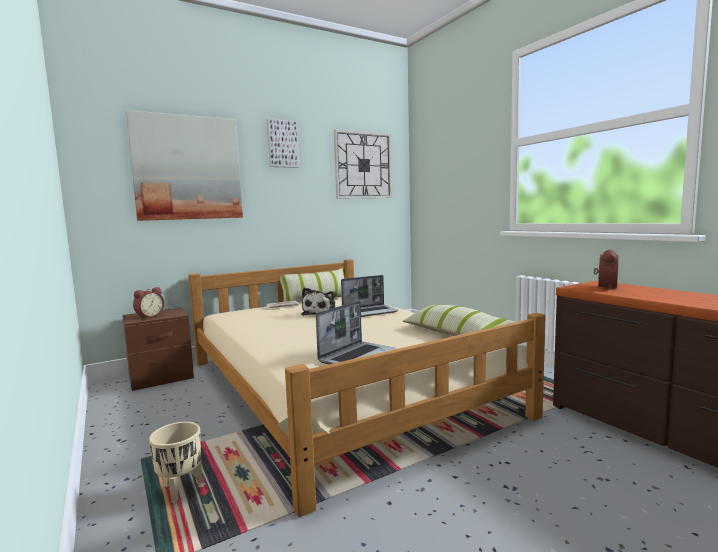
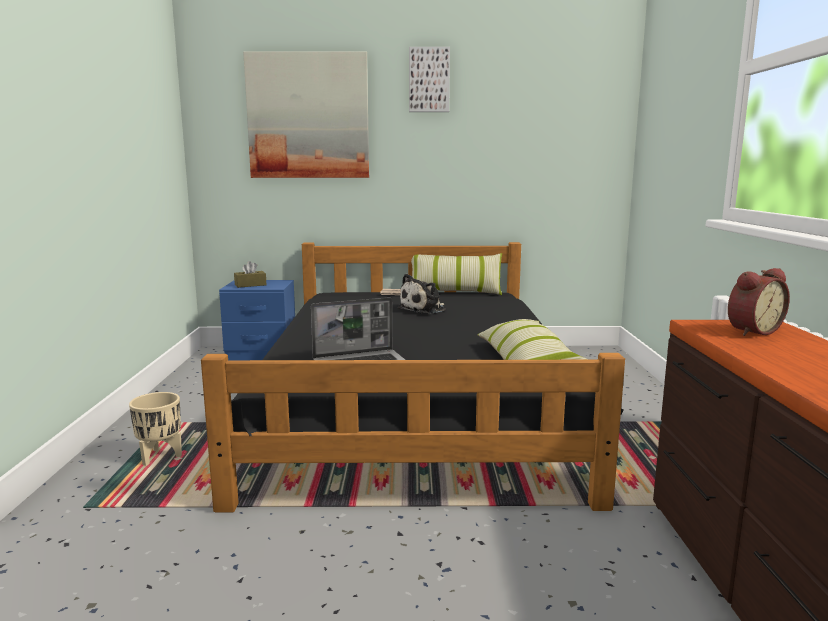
camera: 30 degrees right, 5 degrees up
brown nightstand [122,308,194,391] -> blue nightstand [219,280,295,360]
alarm clock [133,287,164,319] -> brown tissue box [234,261,266,288]
beige bed [189,259,546,517] -> black bed [201,242,625,513]
wall clock [334,130,392,199] -> none
laptop [341,275,399,317] -> none

